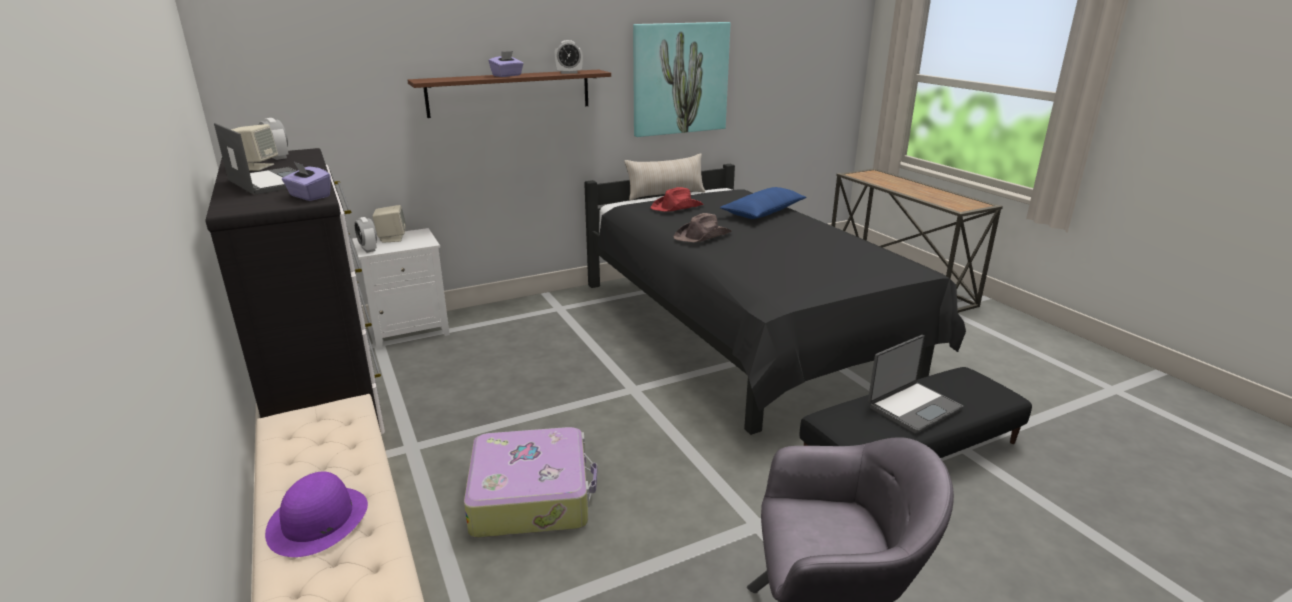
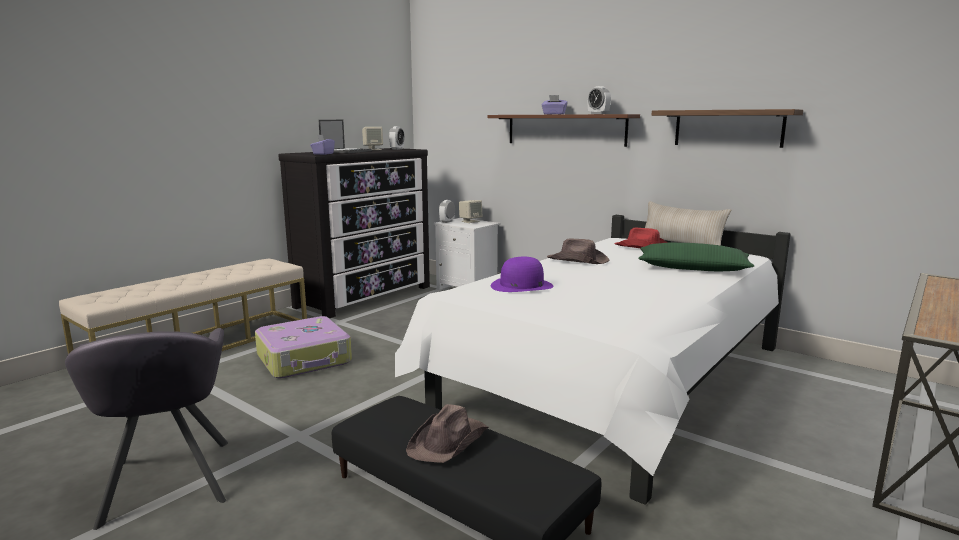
camera: 65 degrees right, 10 degrees down
purple hat [265,471,368,557] -> purple hat moved to [491,257,553,292]
black bed [584,164,966,435] -> white bed [395,215,790,505]
picture [633,22,730,137] -> shelf [652,109,803,148]
blue pillow [720,187,807,219] -> green pillow [638,243,754,271]
laptop [868,335,963,434] -> brown hat [406,404,489,463]

